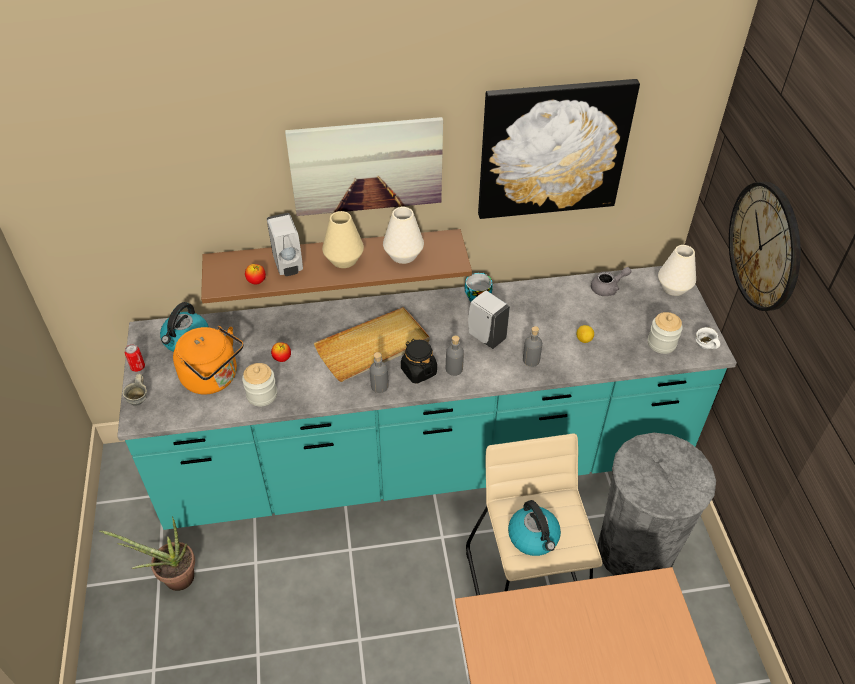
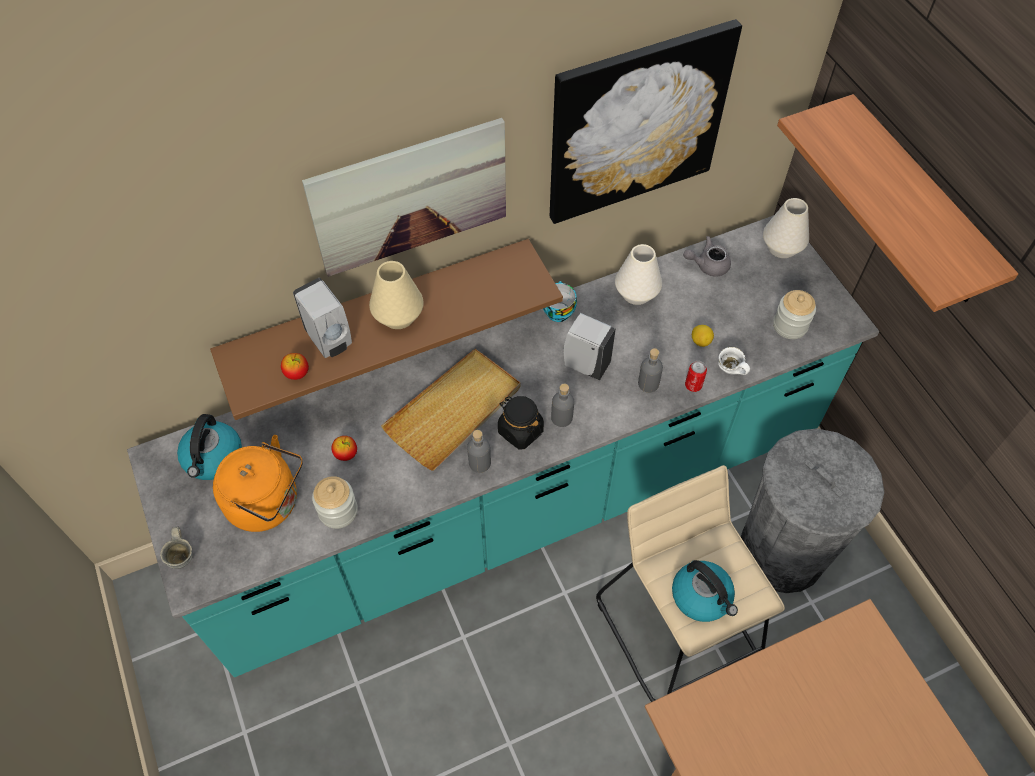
camera: 15 degrees left, 10 degrees up
potted plant [99,517,195,591] -> none
can [125,344,145,372] -> can moved to [685,361,707,392]
white vase [383,207,424,264] -> white vase moved to [615,244,662,305]
grey teapot [591,267,631,296] -> grey teapot turned 150 degrees counterclockwise [683,236,731,277]
white mug [696,327,720,349] -> white mug moved to [718,347,750,375]
wall clock [729,182,801,311] -> shelf [777,94,1018,312]

